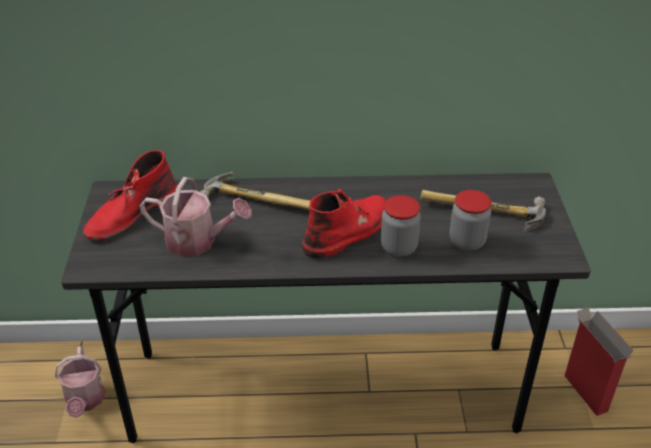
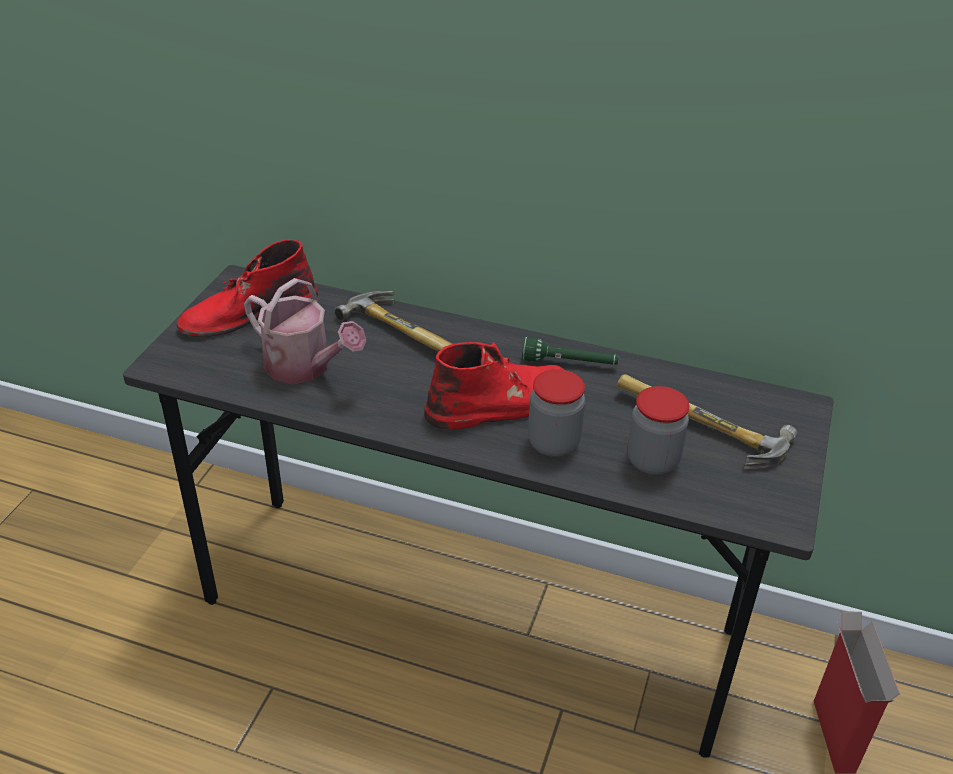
camera: 20 degrees right, 0 degrees up
watering can [55,346,106,418] -> none
none -> green flashlight [522,337,619,365]

